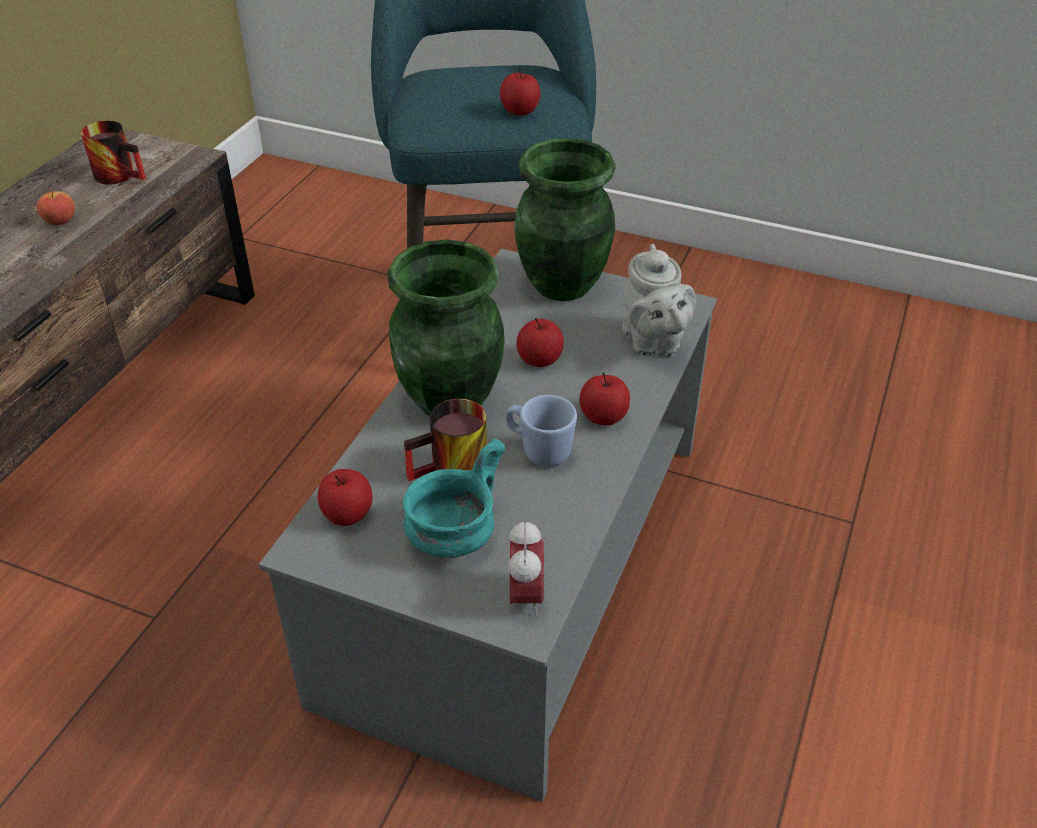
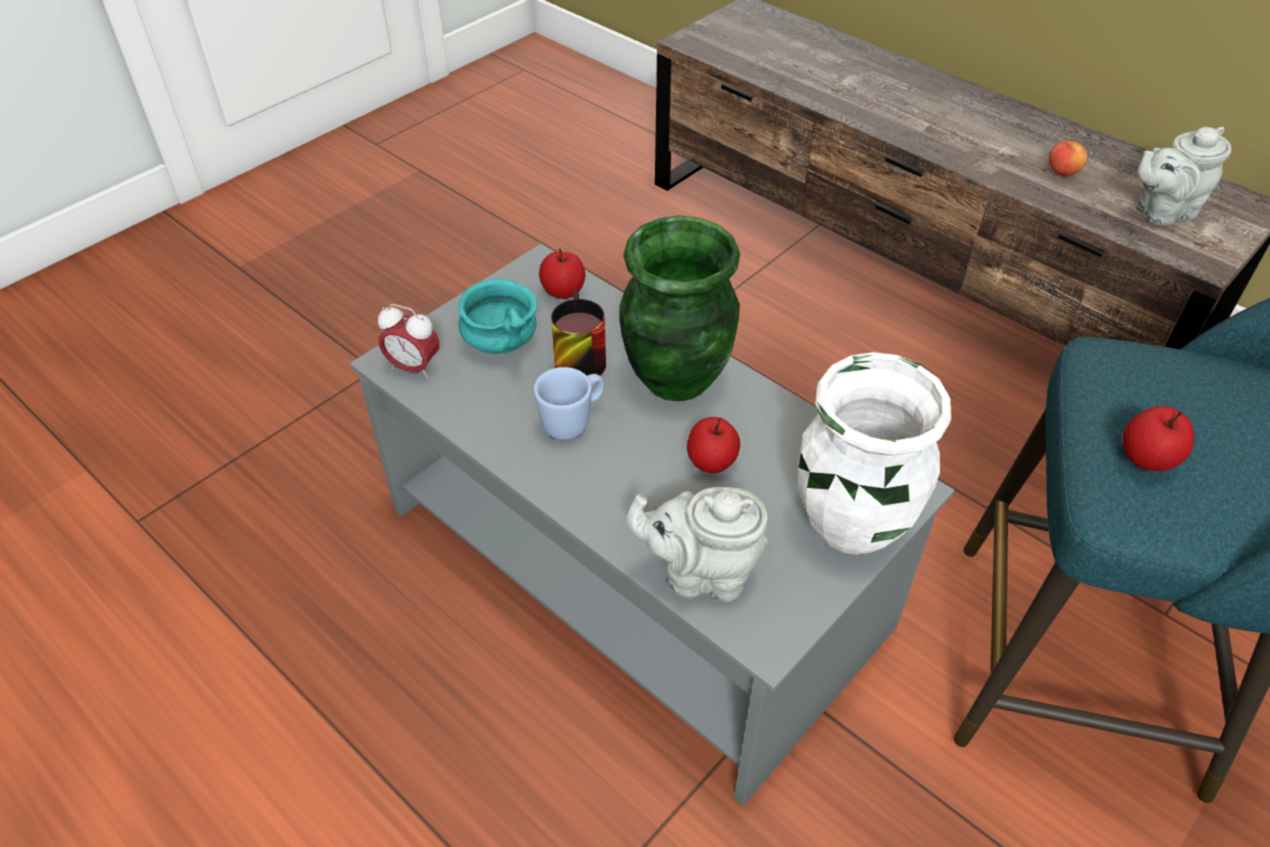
camera: 110 degrees right, 5 degrees up
mug [81,120,146,185] -> grey teapot [1137,127,1231,226]
green vase [514,138,615,301] -> white vase [798,352,951,555]
apple [579,373,630,425] -> none

